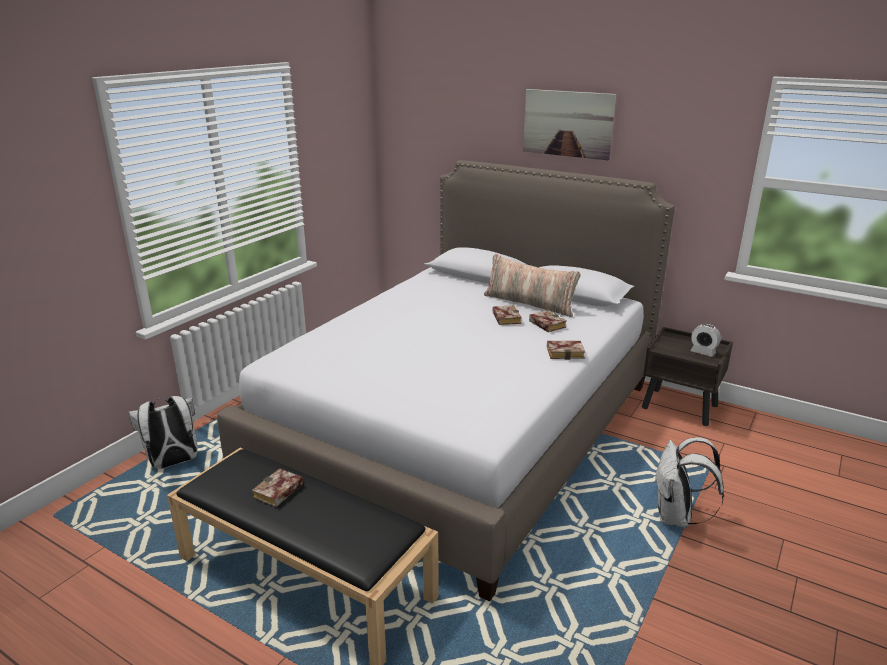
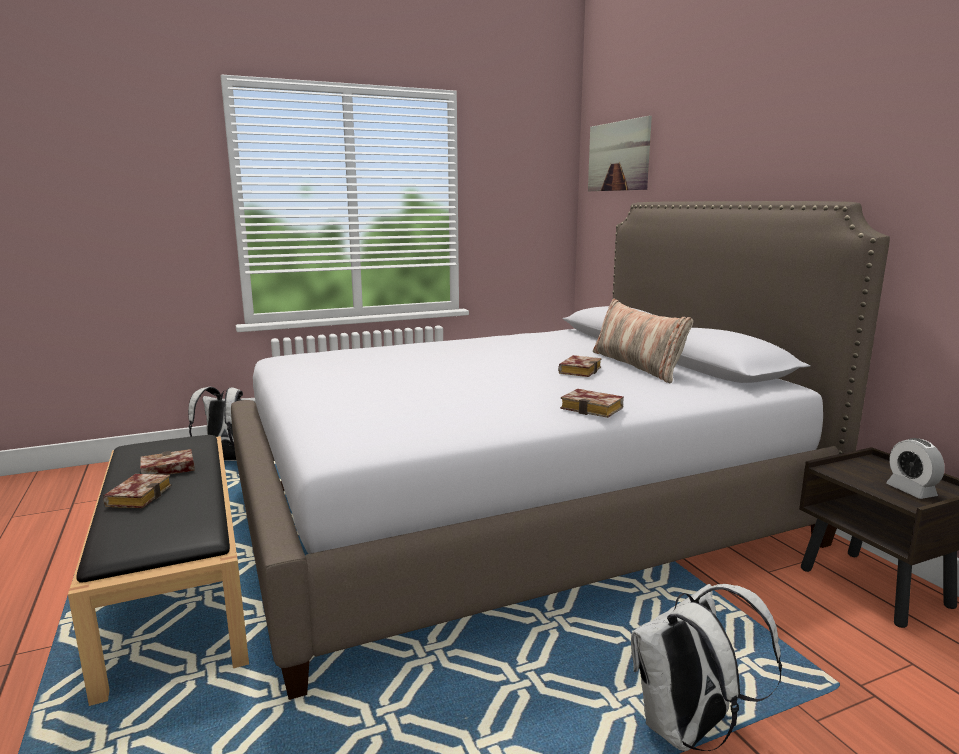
camera: 35 degrees right, 10 degrees down
picture [523,89,616,160] -> picture moved to [588,116,652,191]
book [529,310,567,332] -> book moved to [103,474,171,508]

